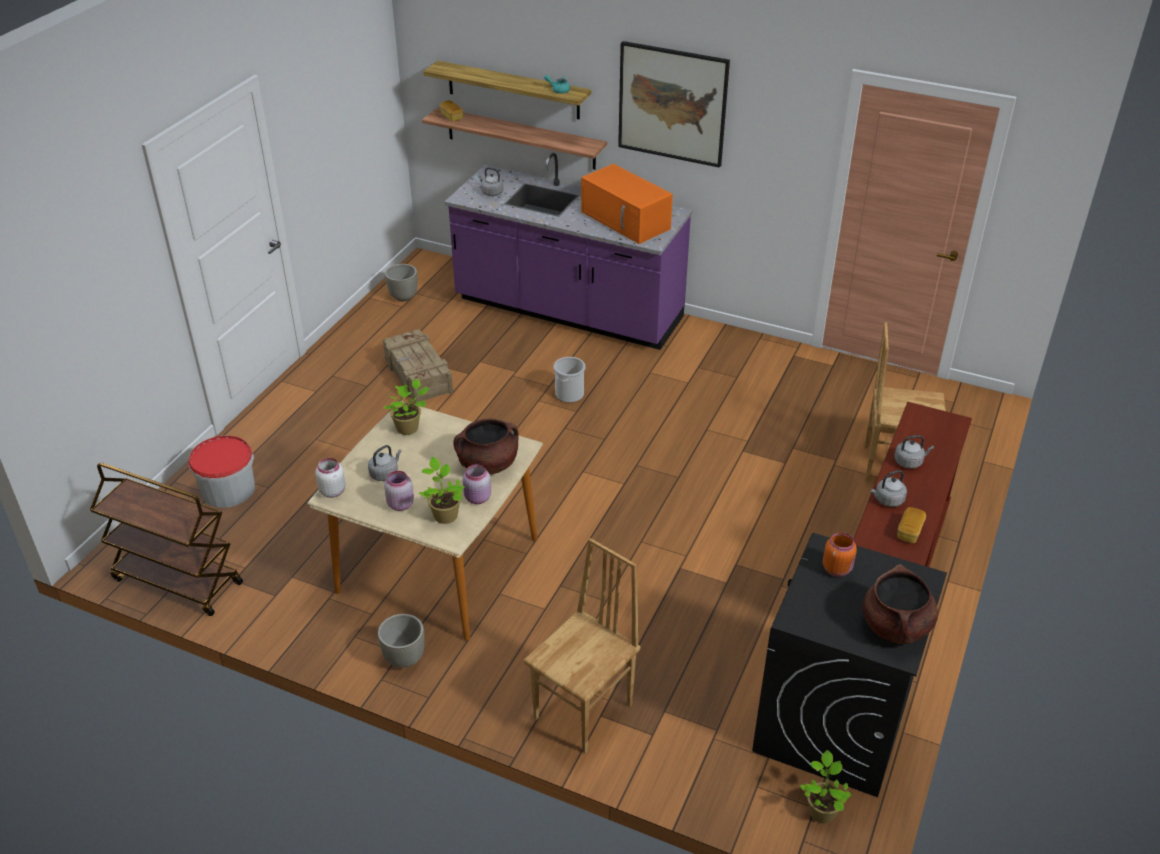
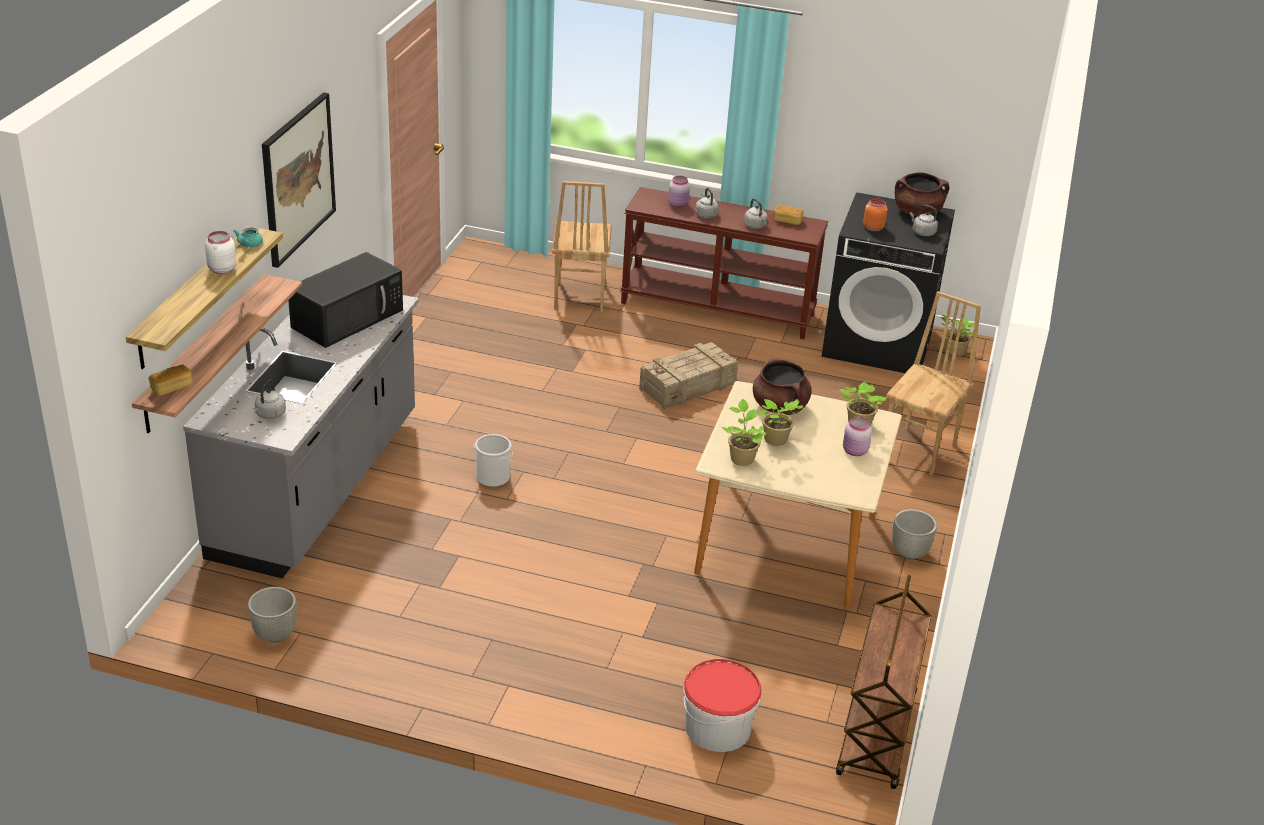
camera: 100 degrees left, 5 degrees down
white jar [315,458,345,498] -> white jar moved to [205,231,236,274]
grey kettle [368,445,402,481] -> grey kettle moved to [910,205,938,236]
crate [383,329,453,403] -> crate moved to [639,342,738,410]
purple counter [444,153,692,350] -> grey counter [183,295,419,579]
pink jar [463,464,491,504] -> pink jar moved to [668,176,690,208]
brown chair [524,538,640,753] -> brown chair turned 90 degrees clockwise [886,291,981,475]
orange microwave [581,164,673,244] -> black microwave [288,252,403,348]
none -> potted plant [758,399,804,446]

